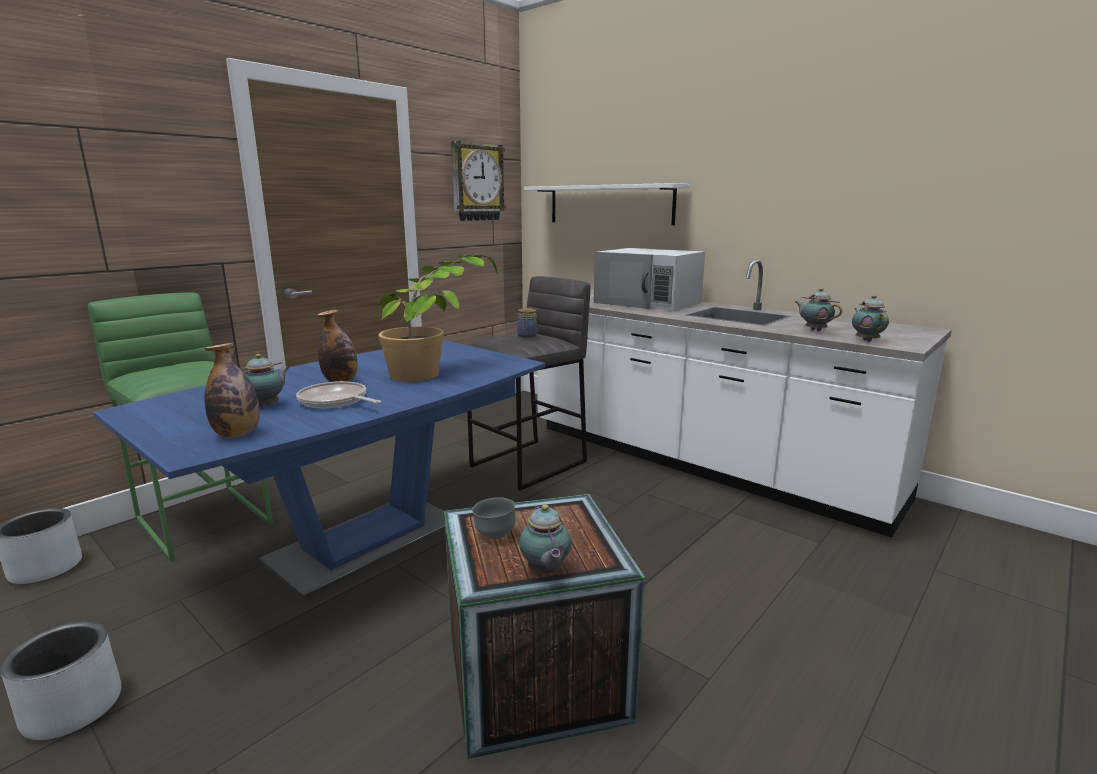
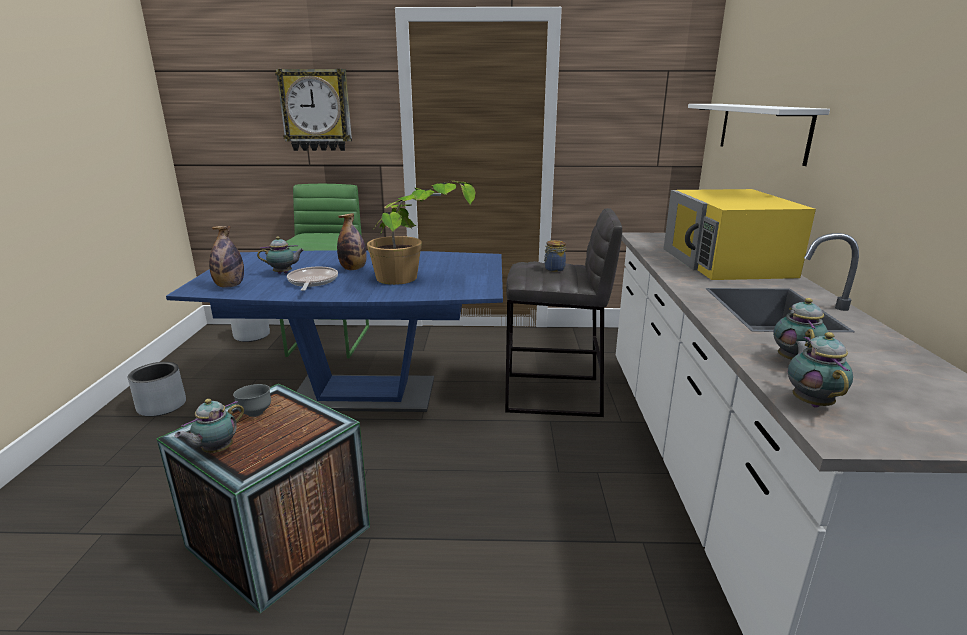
camera: 50 degrees right, 5 degrees up
wall clock [451,141,506,221] -> wall clock moved to [275,69,352,151]
white microwave [594,248,705,311] -> yellow microwave [664,189,816,280]
teapot [852,295,889,342] -> teapot turned 45 degrees counterclockwise [788,332,853,408]

